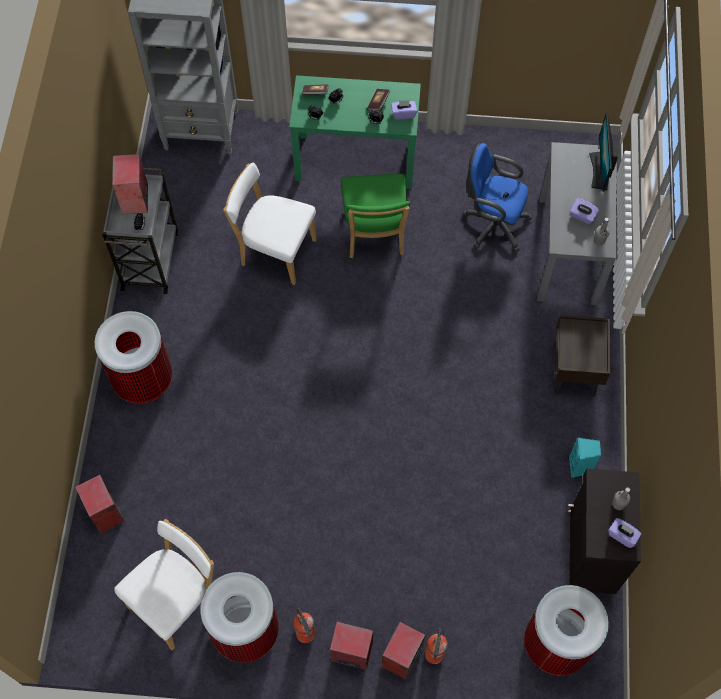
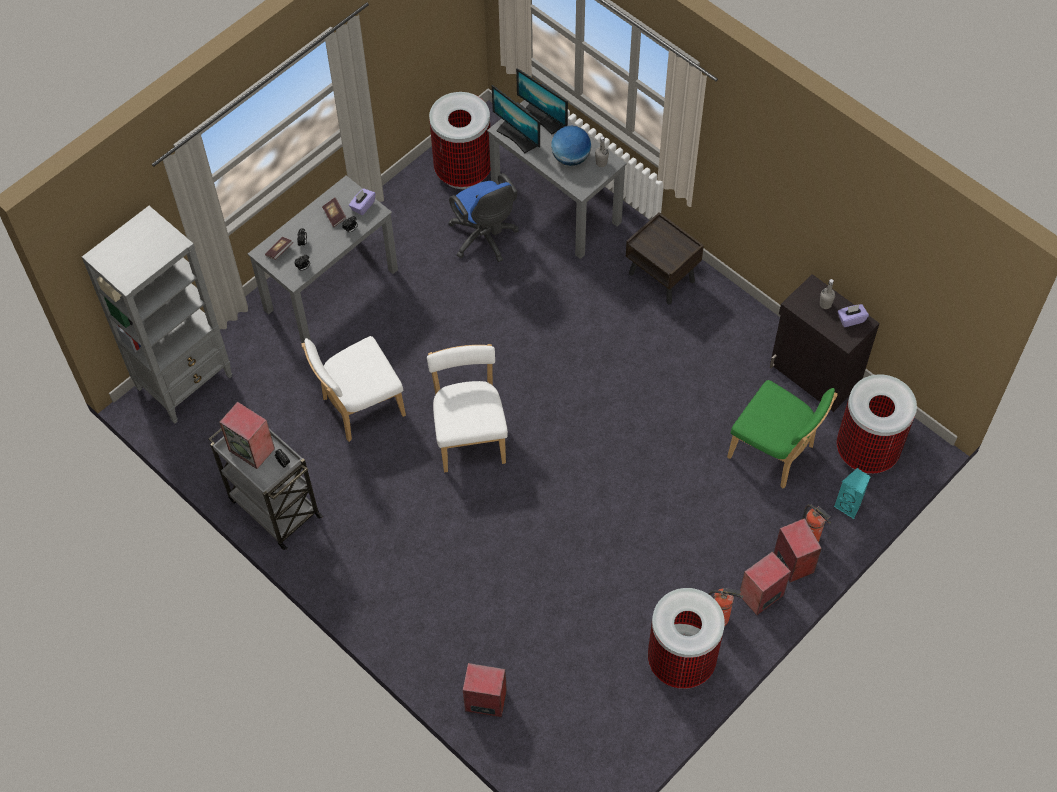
camera: 50 degrees left, 5 degrees down
trash can [95,311,172,403] -> trash can moved to [429,92,491,189]
white chair [114,519,214,651] -> white chair moved to [427,344,508,473]
green desk [289,75,421,189] -> grey desk [248,176,398,343]
green chair [341,174,411,258] -> green chair moved to [727,380,838,489]
blue office chair [462,143,532,252] -> blue office chair turned 90 degrees counterclockwise [448,173,519,262]
turquoise speaker [569,438,601,478] -> turquoise speaker moved to [834,468,871,519]
purple tissue box [570,198,600,224] -> globe [551,125,591,166]
none -> monitor [492,85,540,153]

